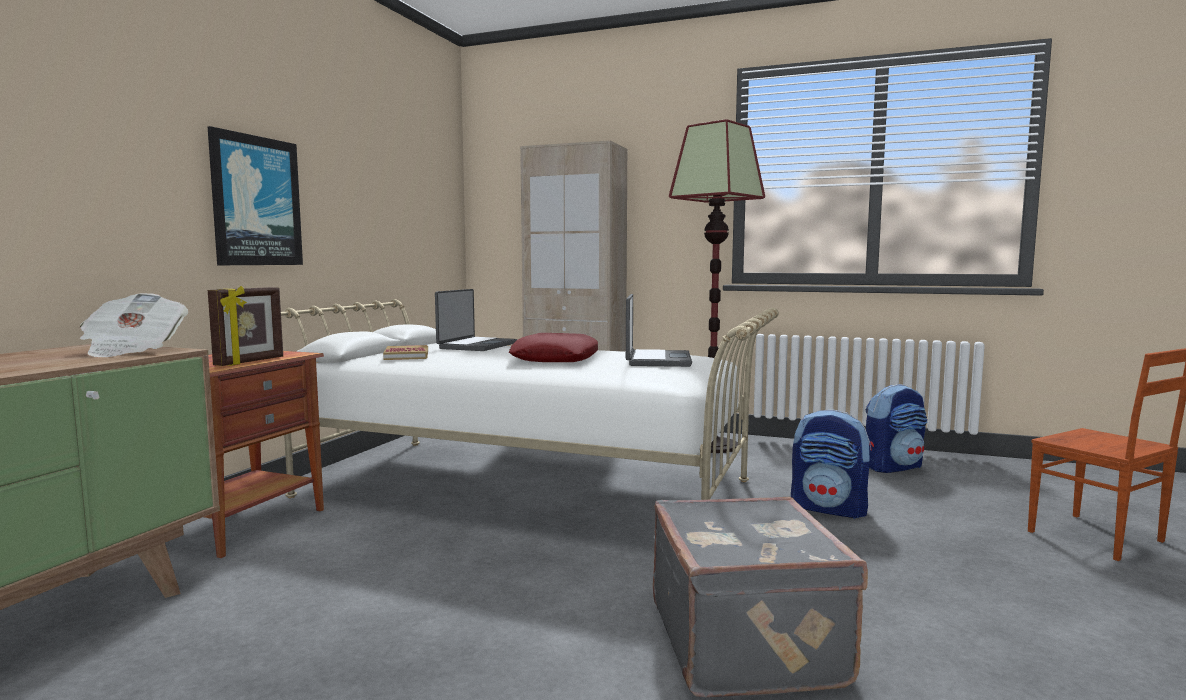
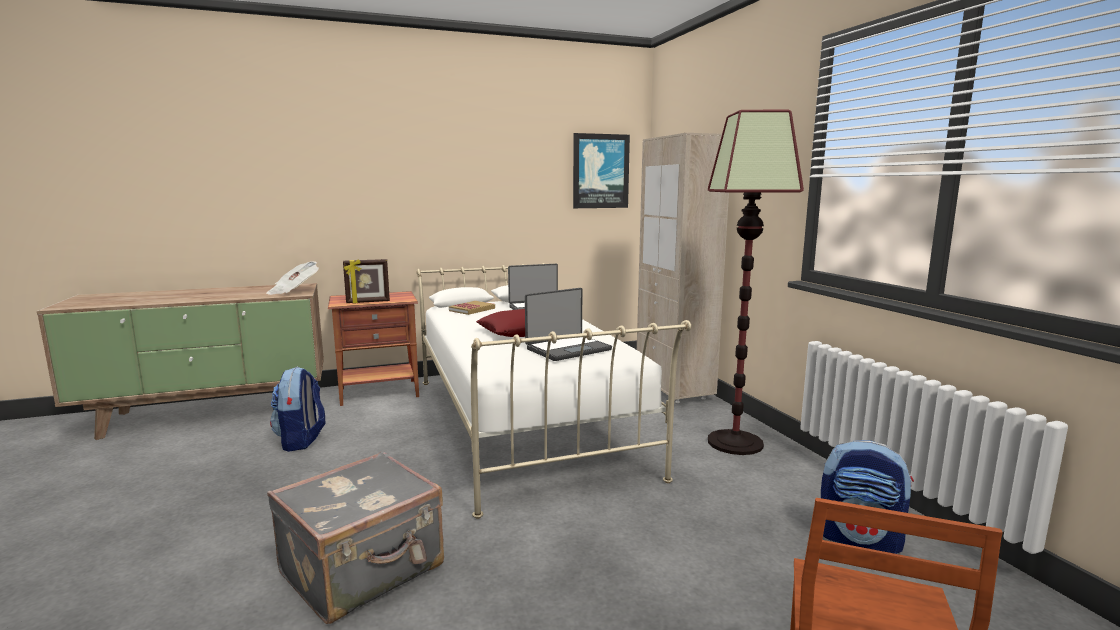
camera: 50 degrees right, 5 degrees up
picture [208,126,303,265] -> picture moved to [573,133,630,208]
backpack [791,410,874,519] -> backpack moved to [270,367,325,452]

